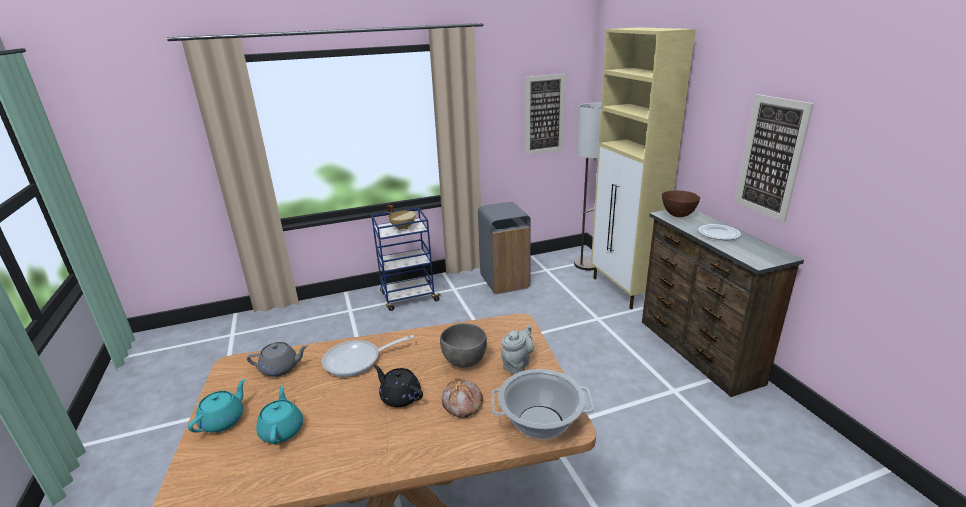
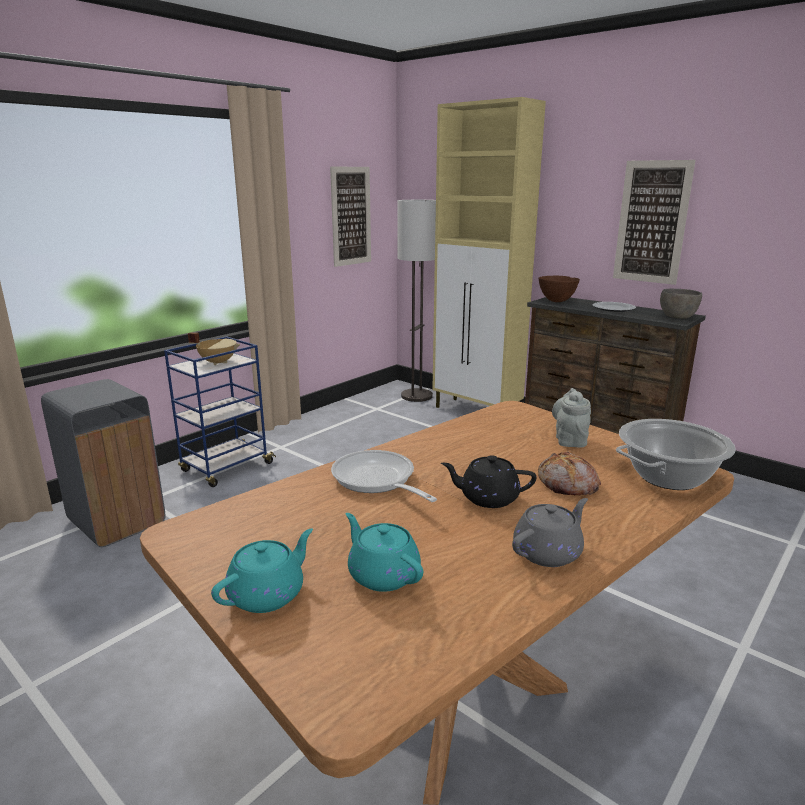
camera: 30 degrees left, 5 degrees down
turquoise teapot [188,379,246,433] -> turquoise teapot turned 45 degrees clockwise [211,528,313,613]
grey teapot [247,342,308,377] -> grey teapot moved to [512,498,588,567]
frying pan [322,335,414,377] -> frying pan turned 105 degrees clockwise [331,450,437,502]
grey bowl [440,323,487,368] -> grey bowl moved to [660,289,702,319]
grey trash can [478,202,531,294] -> grey trash can moved to [41,379,166,547]

